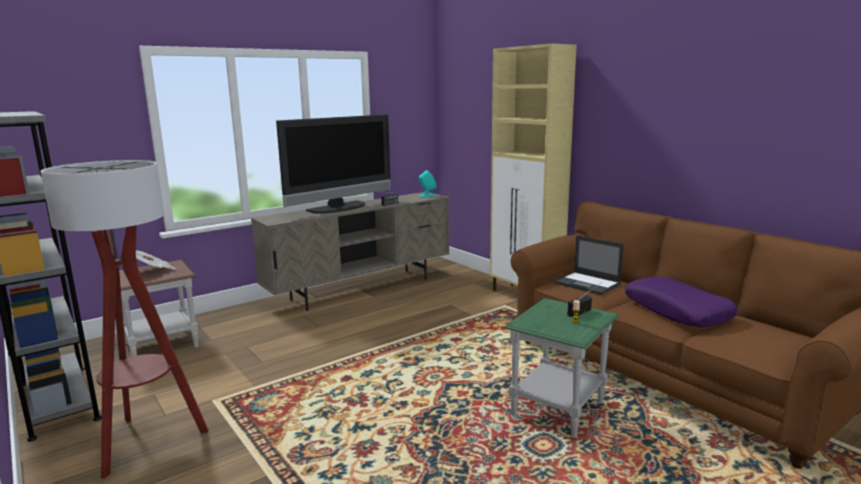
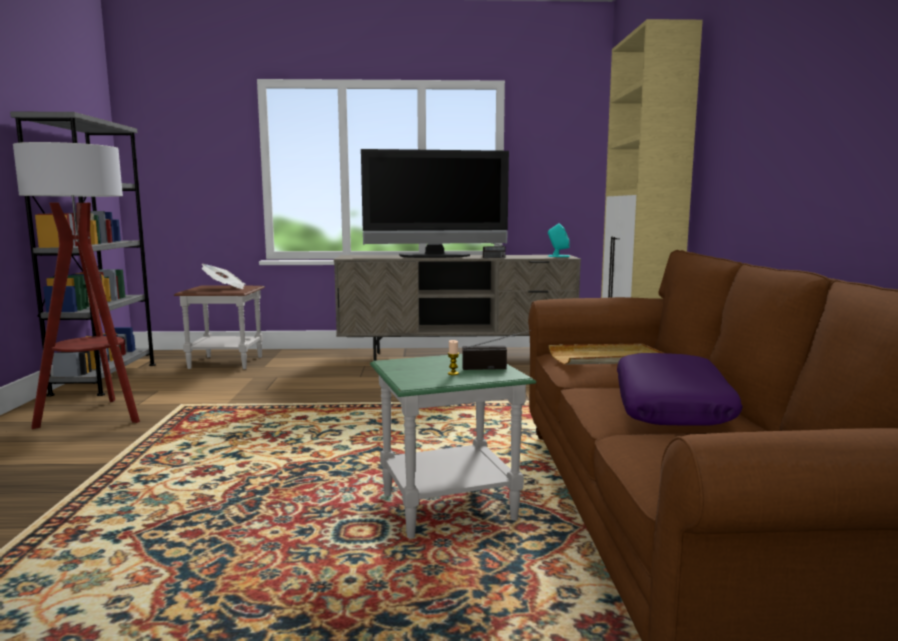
camera: 35 degrees right, 5 degrees down
laptop [554,236,624,295] -> beige tray [549,343,663,364]

